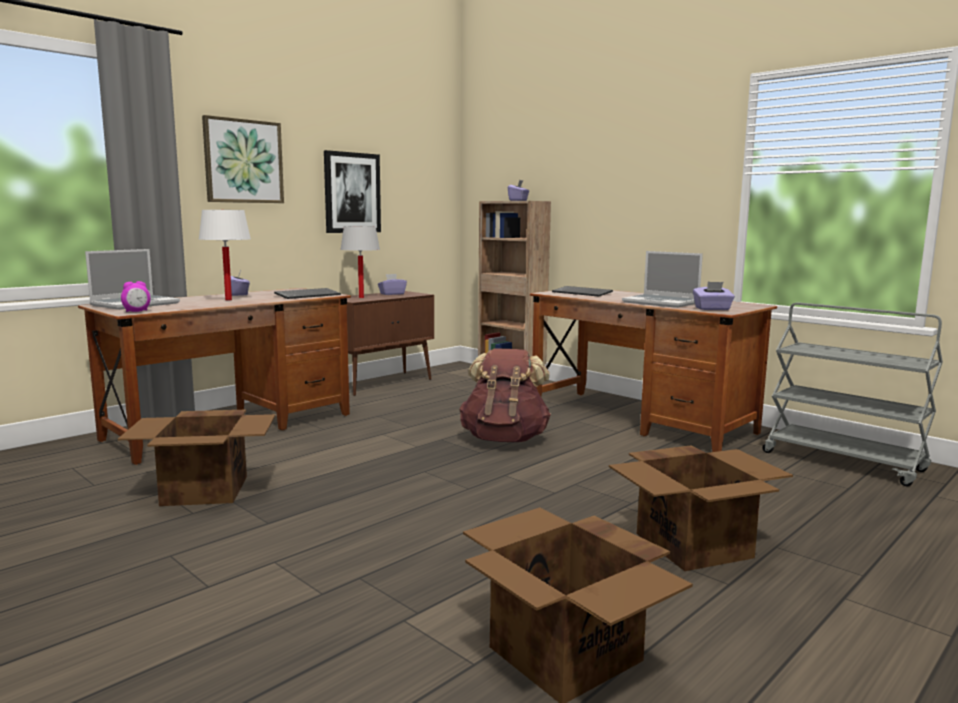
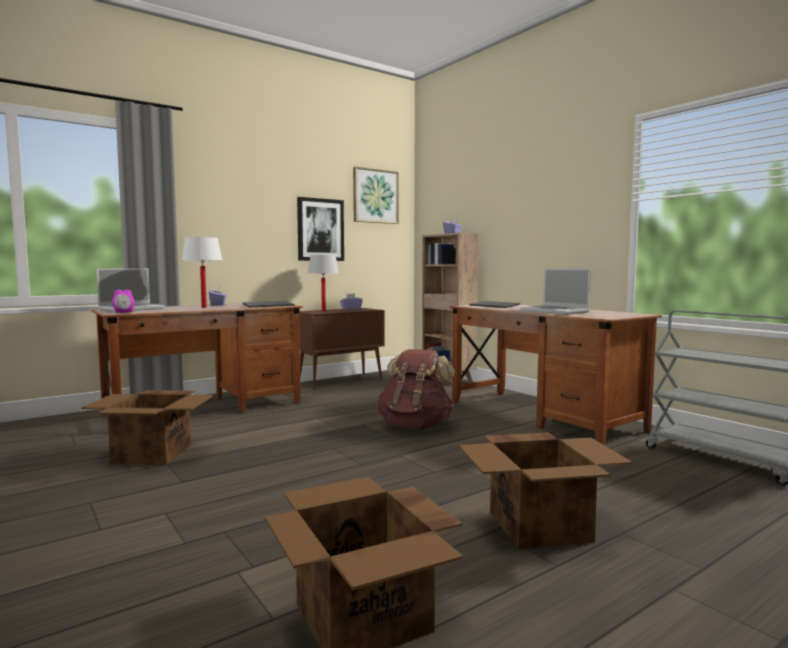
camera: 10 degrees right, 5 degrees down
picture [202,115,284,203] -> picture moved to [353,167,399,224]
purple tissue box [693,282,735,310] -> none

